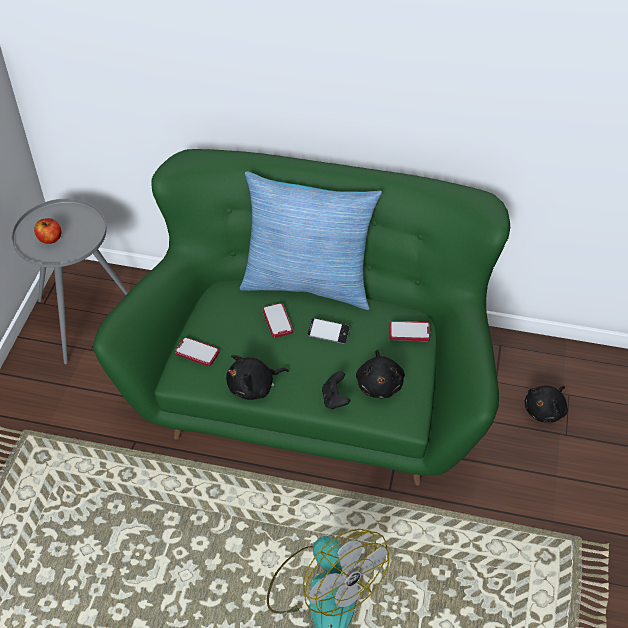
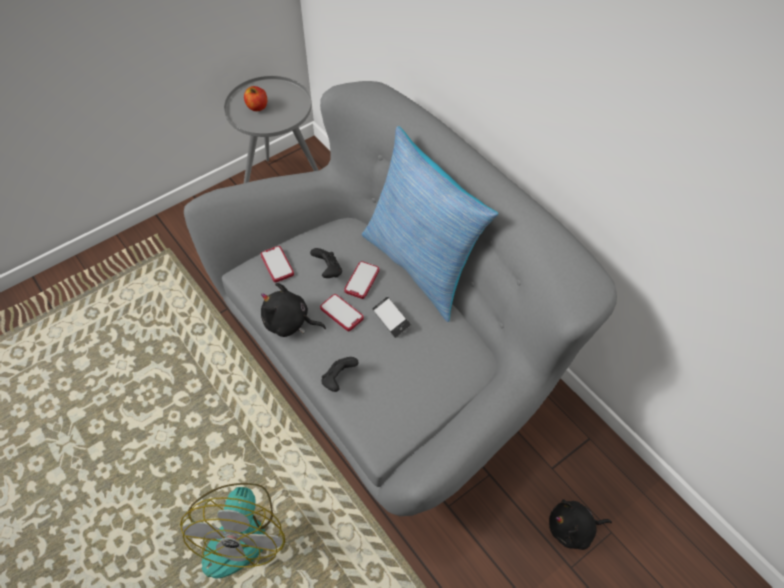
camera: 40 degrees right, 5 degrees up
green sofa [93,149,510,485] -> grey sofa [184,81,617,516]
black plush toy [356,350,405,399] -> none
phone [390,321,430,341] -> phone moved to [320,294,364,331]
none -> black game controller [310,248,342,278]

